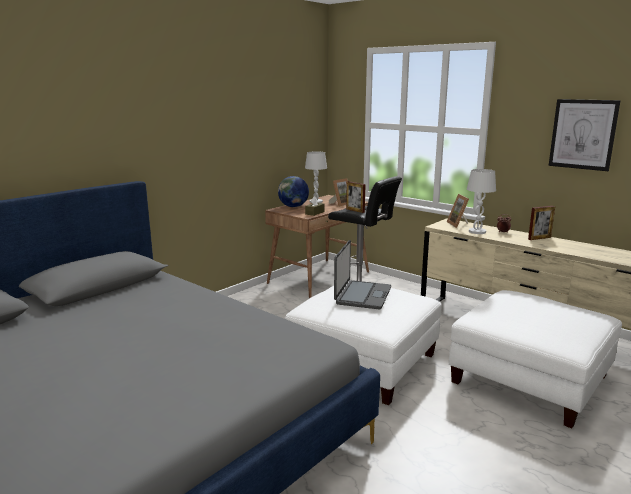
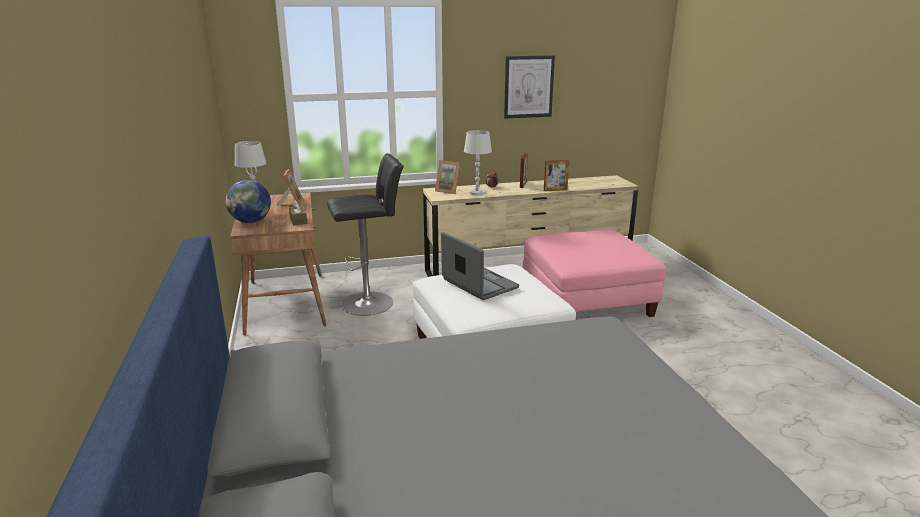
camera: 55 degrees left, 5 degrees up
picture frame [346,181,366,213] -> picture frame moved to [544,160,569,191]
white ottoman [449,290,622,428] -> pink ottoman [523,230,666,317]

